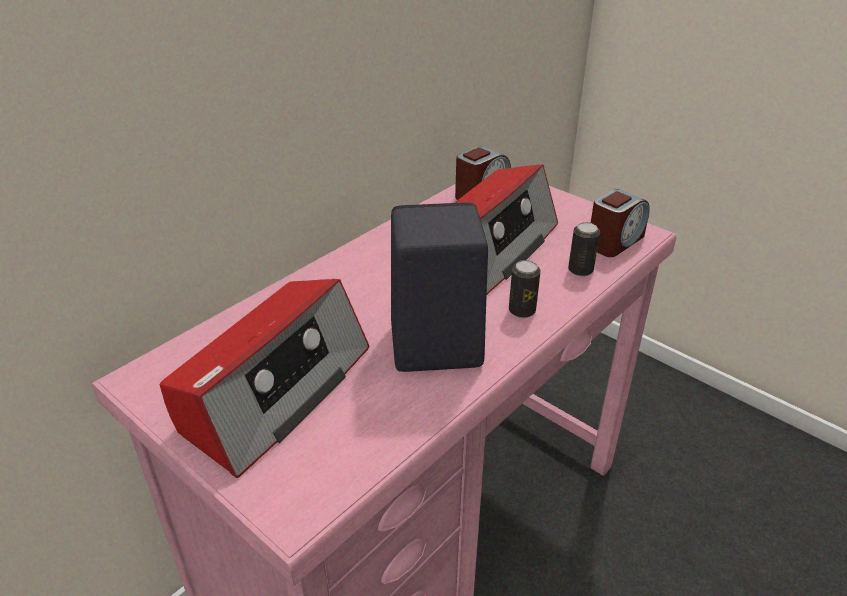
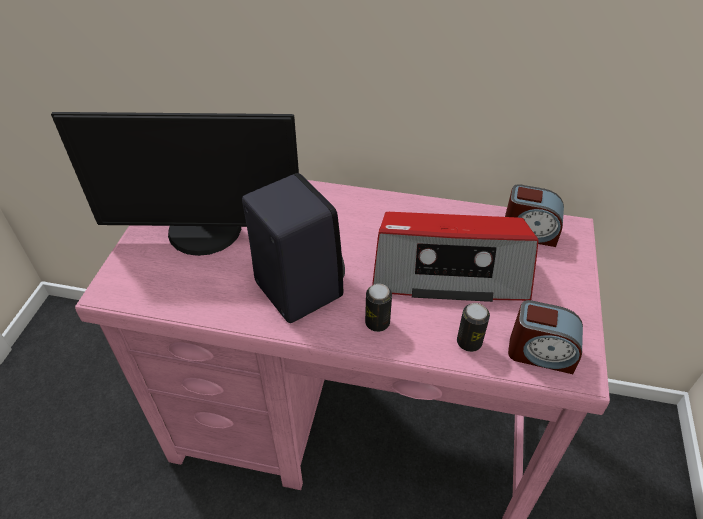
camera: 60 degrees right, 10 degrees up
radio [160,279,369,478] -> monitor [51,112,299,256]

